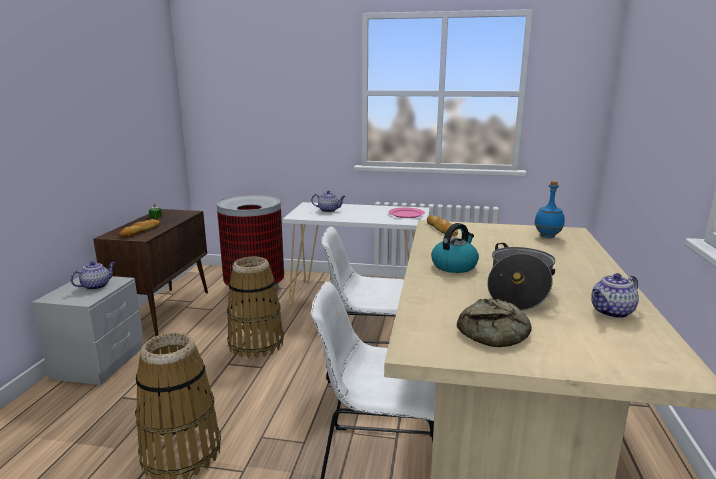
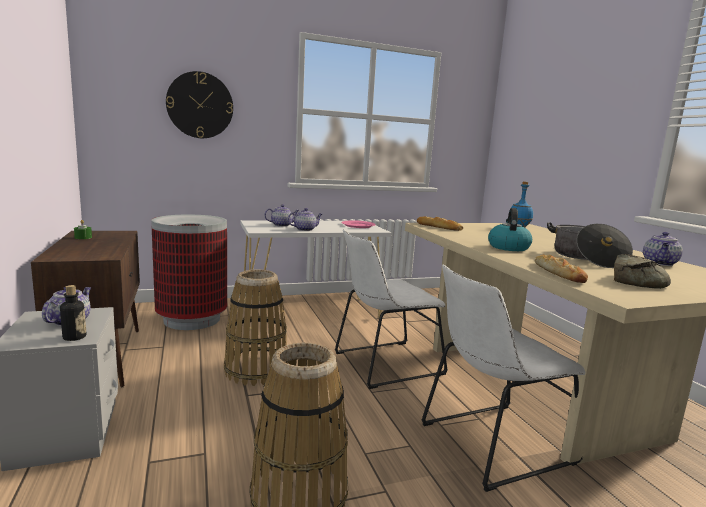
camera: 30 degrees left, 5 degrees down
bread [118,219,160,237] -> bread moved to [535,254,588,283]
none -> bottle [60,285,86,341]
none -> wall clock [166,71,233,138]
none -> teapot [288,208,322,231]

